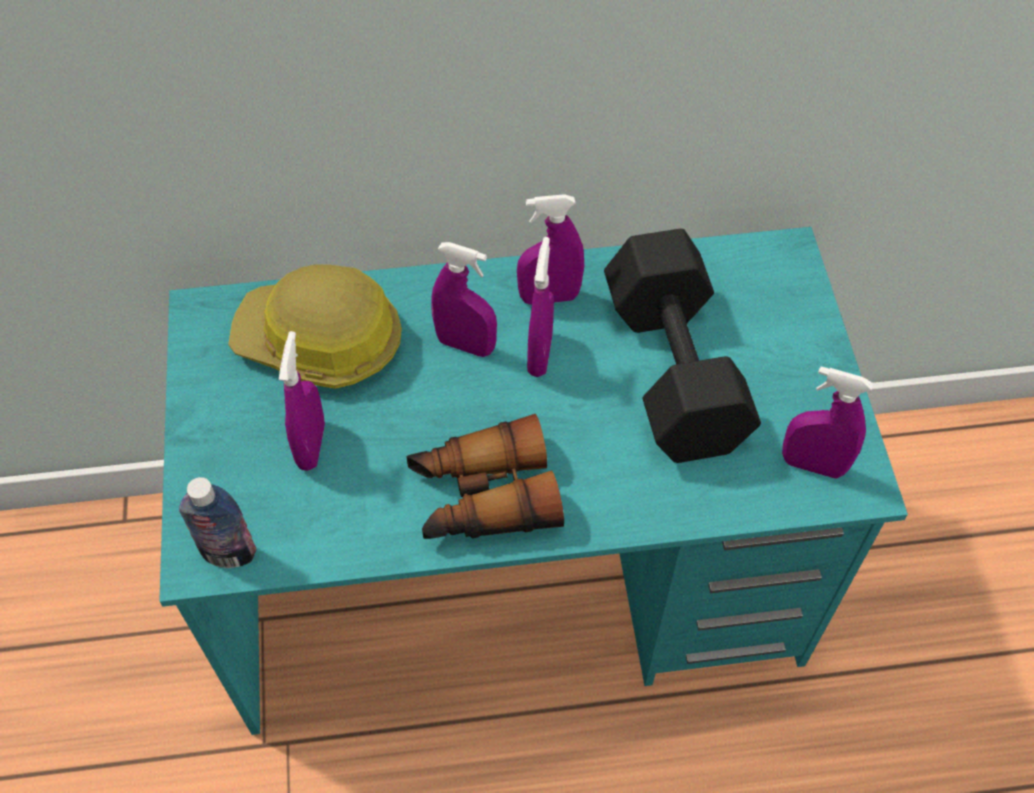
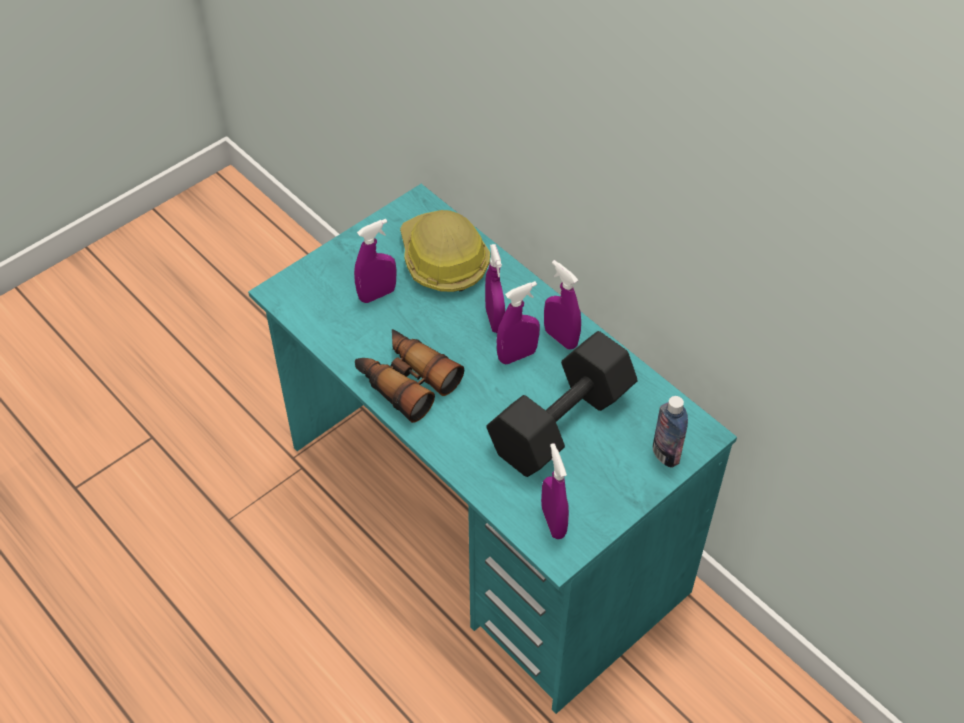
camera: 55 degrees right, 5 degrees down
bottle [179,477,256,568] -> bottle moved to [653,396,688,468]

